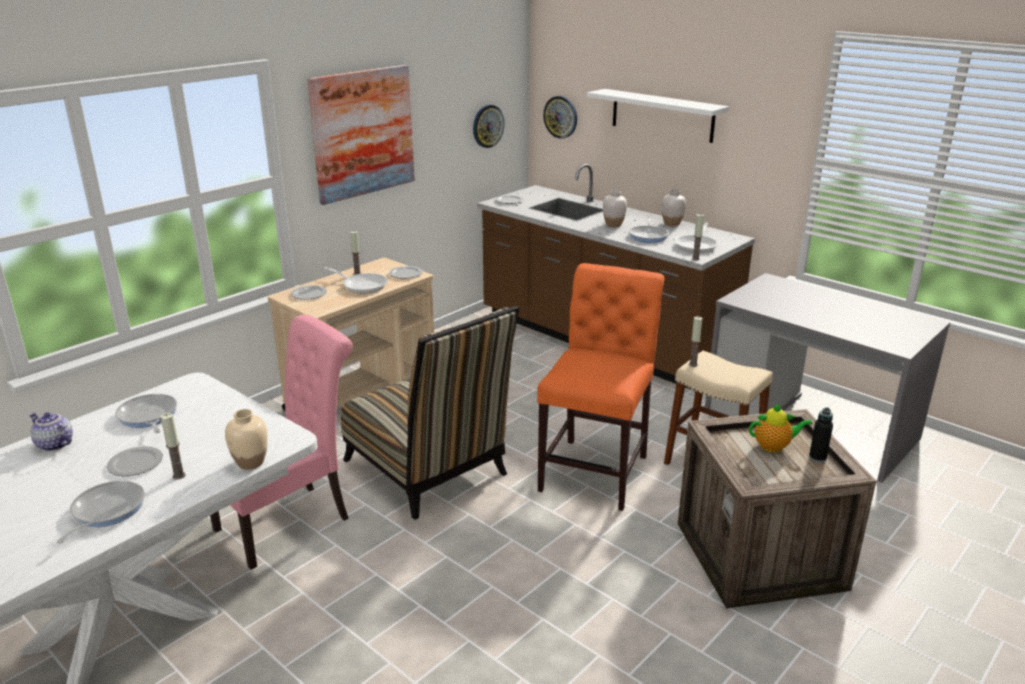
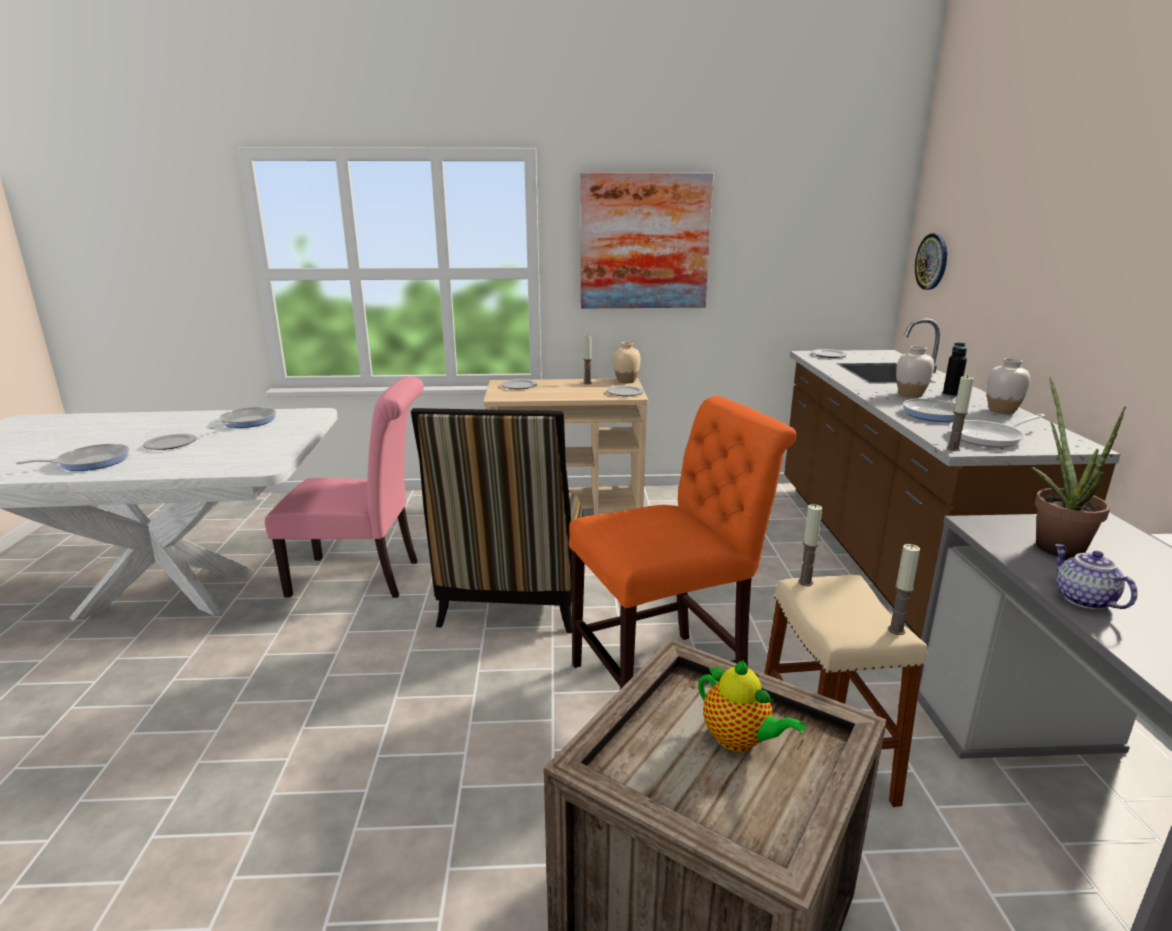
camera: 45 degrees right, 5 degrees down
teapot [29,412,73,451] -> teapot moved to [1055,544,1137,609]
candle [161,413,186,480] -> candle moved to [888,544,920,635]
beige vase [225,409,268,470] -> beige vase moved to [613,342,641,384]
frying pan [324,267,388,294] -> none
wall clock [473,105,504,148] -> none
white shelf [586,89,729,143] -> none
black bottle [809,407,833,462] -> black bottle moved to [942,342,967,398]
none -> potted plant [1031,377,1126,558]

